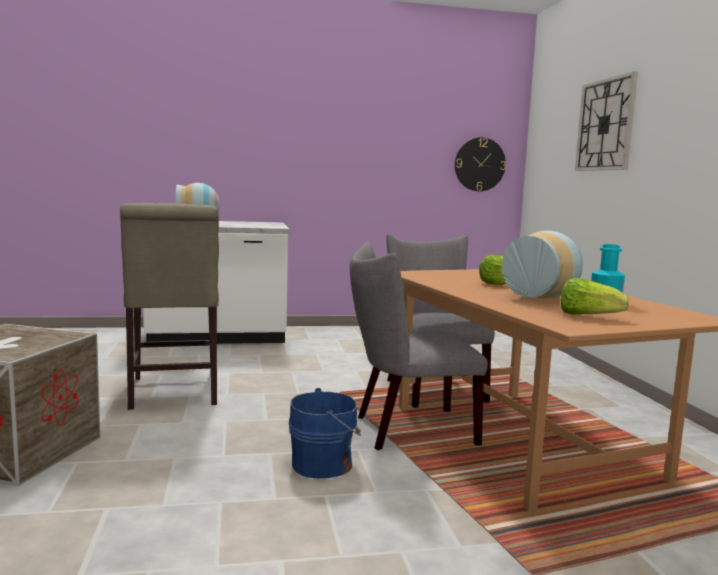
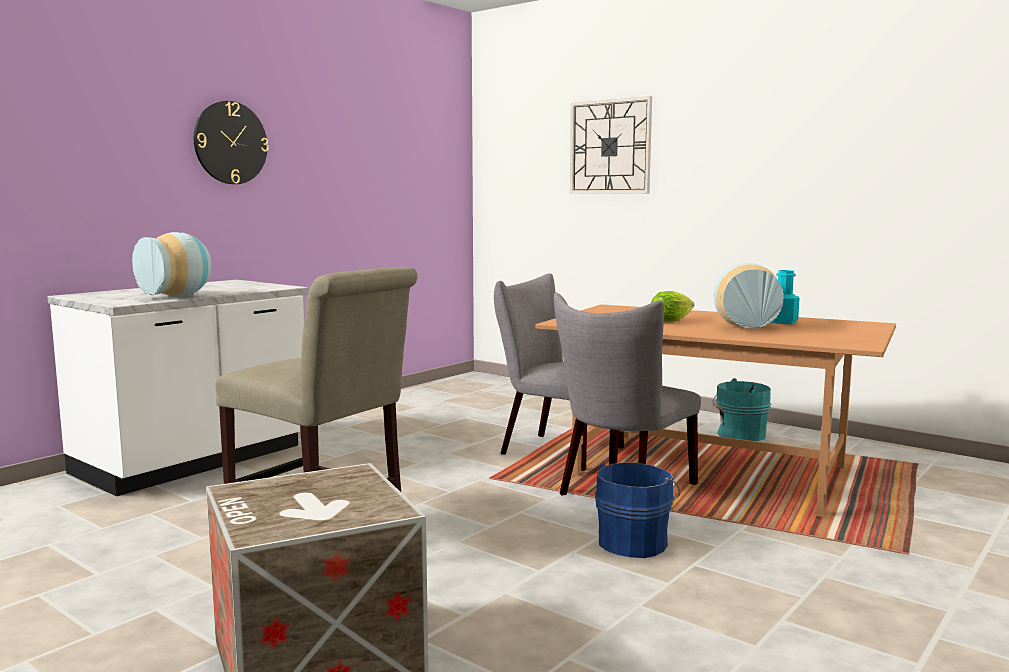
camera: 40 degrees left, 0 degrees up
wall clock [455,137,506,191] -> wall clock moved to [194,101,269,184]
lettuce [561,278,629,315] -> none
none -> turquoise bucket [712,378,771,441]

